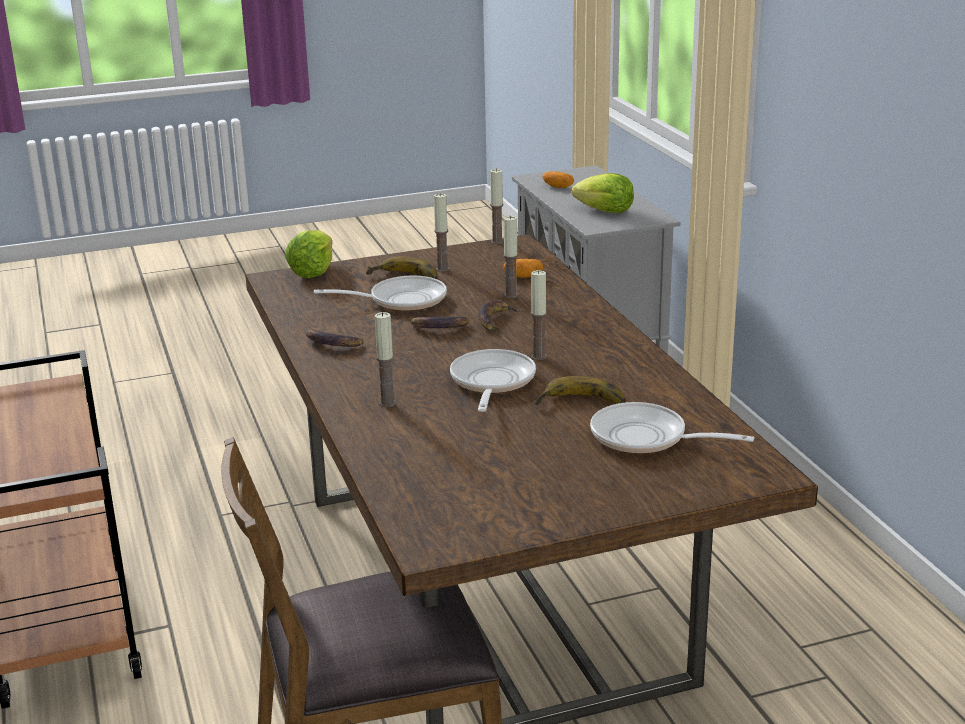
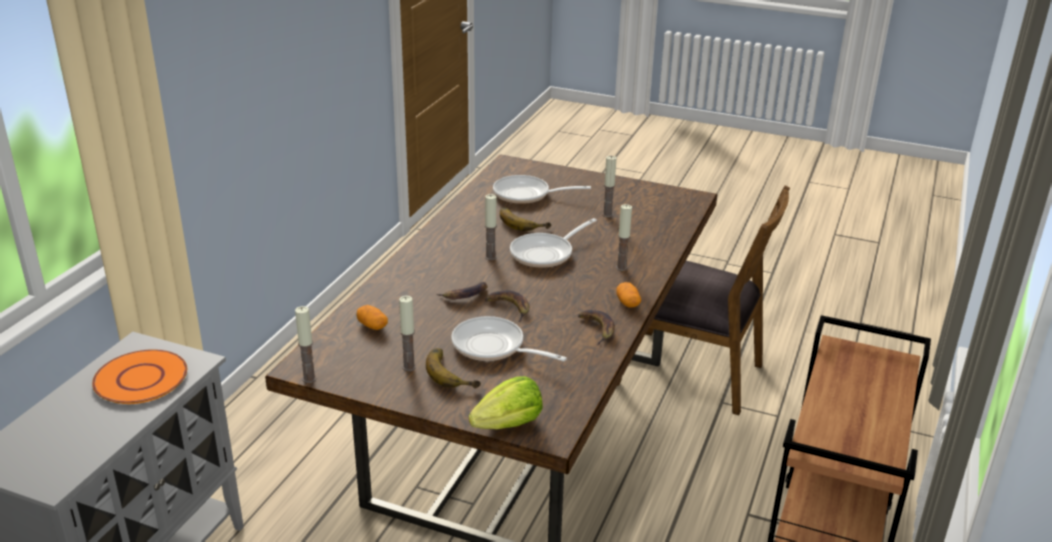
camera: 140 degrees left, 5 degrees up
candle [503,216,518,298] -> candle moved to [602,156,617,218]
potato [542,171,574,188] -> potato moved to [616,282,641,308]
lettuce [571,173,634,213] -> orange plate [92,349,187,404]
frying pan [590,402,754,454] -> frying pan turned 120 degrees clockwise [493,175,591,204]

